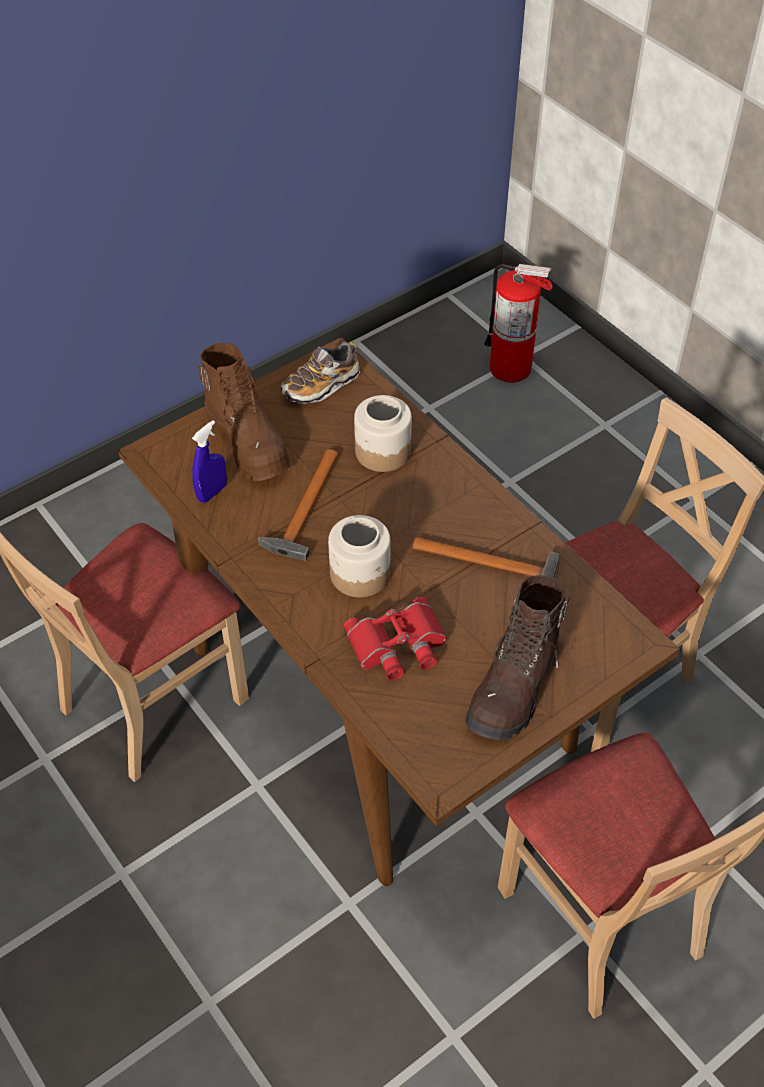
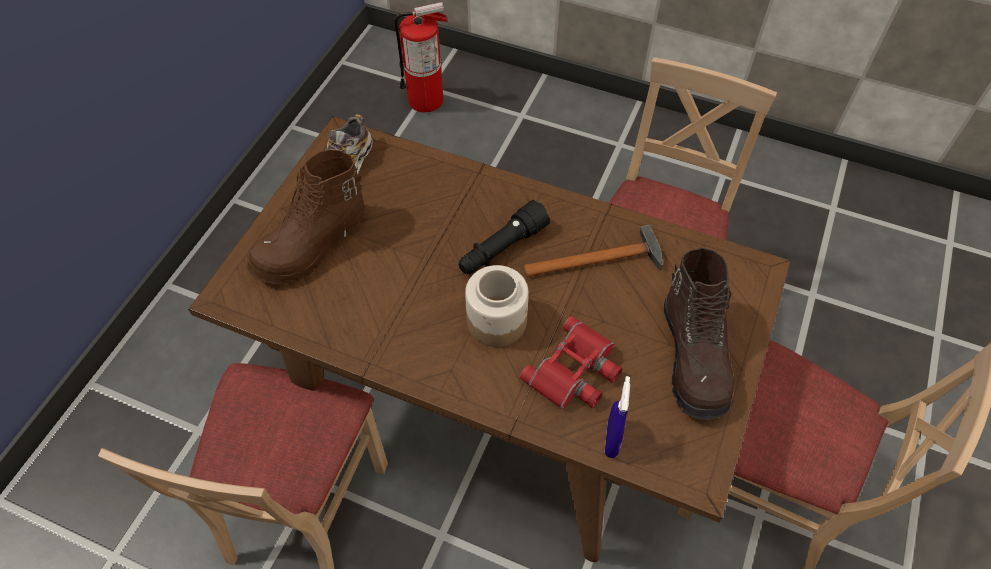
camera: 30 degrees left, 5 degrees up
blue spray bottle [192,420,227,503] -> blue spray bottle moved to [605,376,630,458]
brown boot [197,343,290,481] -> brown boot turned 105 degrees clockwise [247,150,365,284]
hammer [258,449,339,561] -> none
jar [354,395,412,472] -> none
none -> black flashlight [459,200,550,274]

